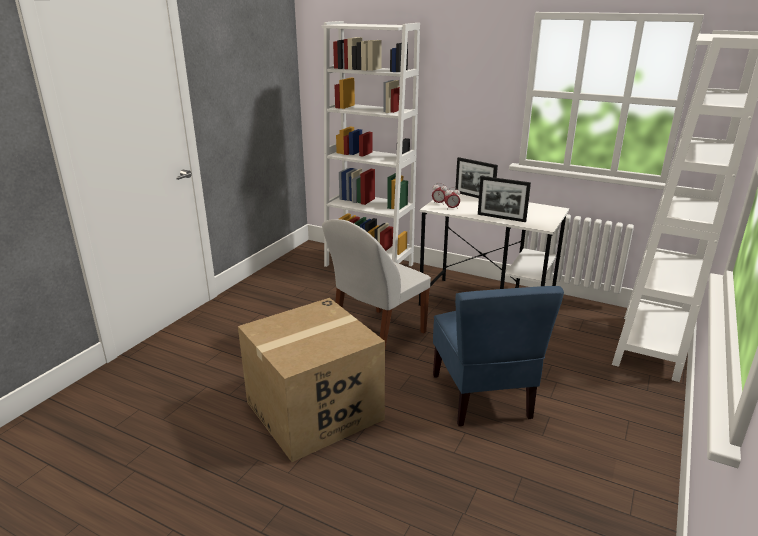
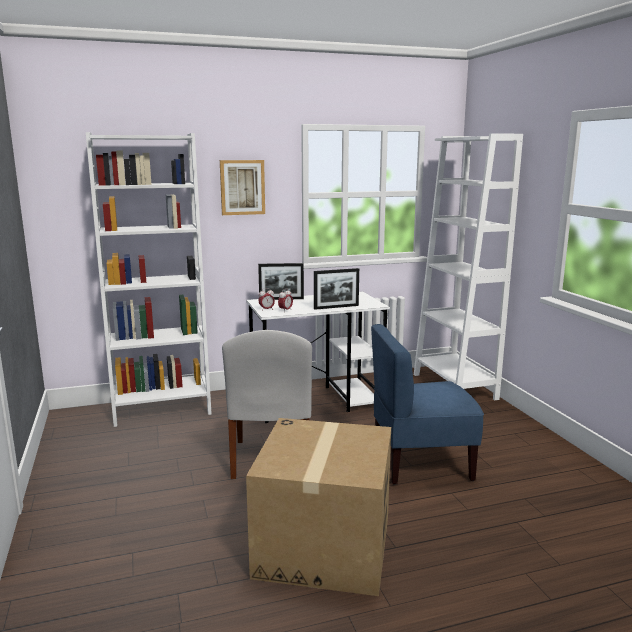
camera: 45 degrees left, 10 degrees down
blue chair [433,286,564,427] -> blue chair turned 135 degrees clockwise [371,324,484,485]
none -> picture [220,160,265,215]

